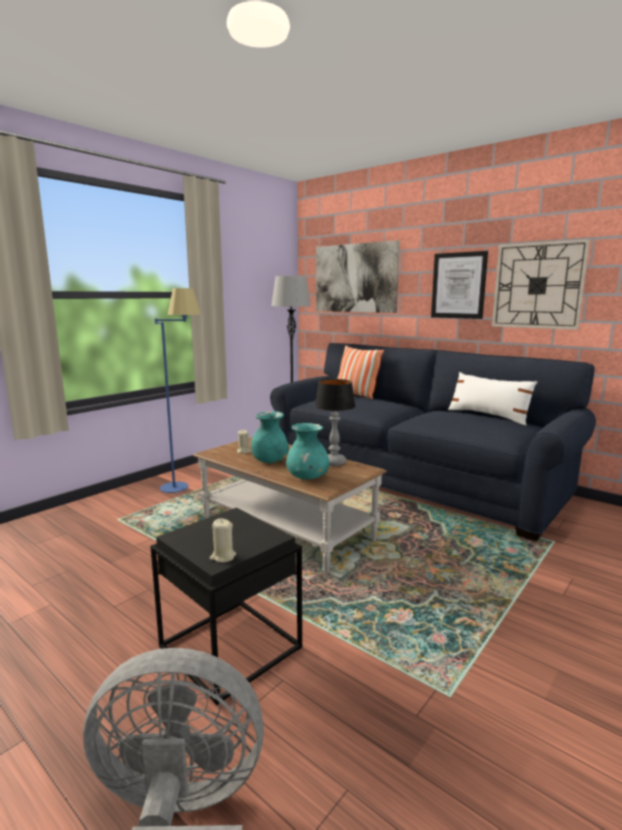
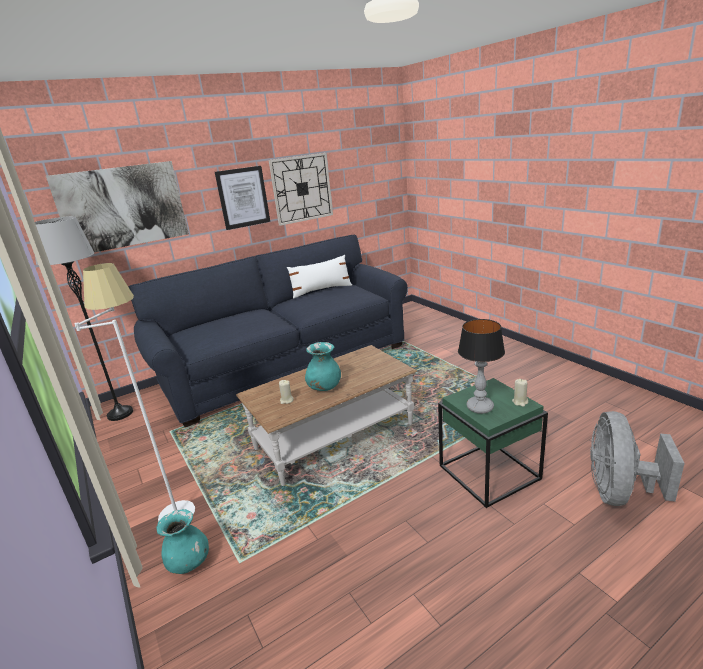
camera: 70 degrees left, 10 degrees up
black side table [150,508,302,705] -> green side table [438,378,548,508]
blue floor lamp [155,288,201,493] -> white floor lamp [75,263,195,521]
turquoise vase [286,423,330,480] -> turquoise vase moved to [156,509,209,574]
table lamp [315,379,356,466] -> table lamp moved to [458,319,505,414]
pillow [337,345,384,399] -> none

